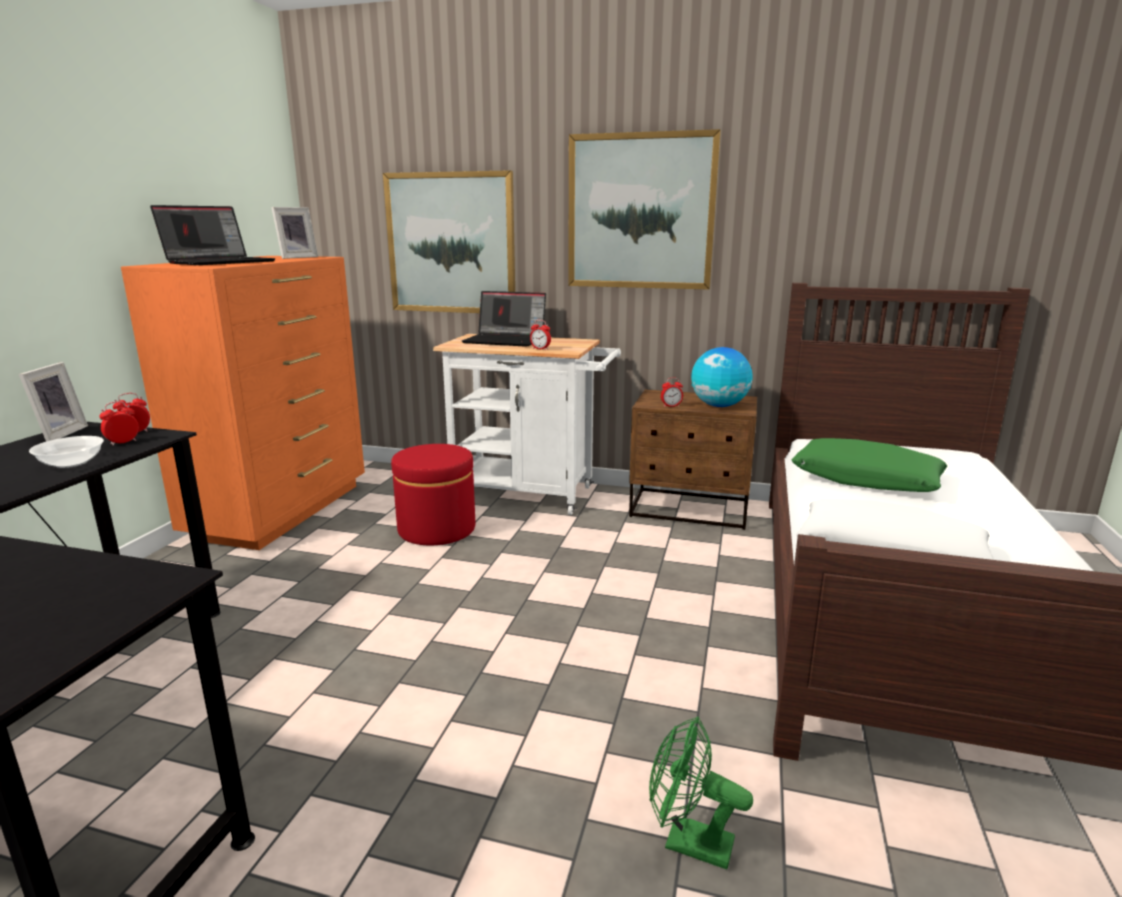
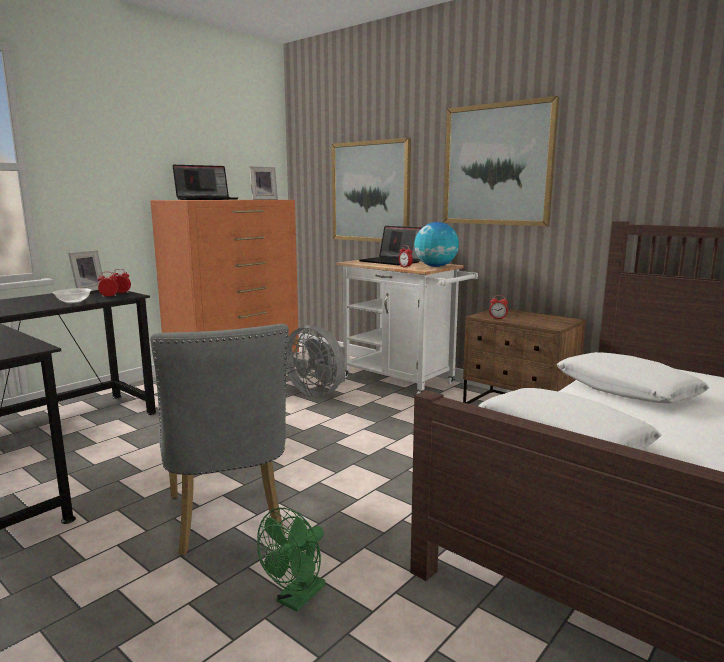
camera: 25 degrees right, 5 degrees down
red ottoman [391,444,475,545] -> grey fan [286,325,345,397]
green fan [649,716,753,870] -> green fan turned 105 degrees counterclockwise [257,508,326,612]
globe [691,347,753,407] -> globe moved to [414,222,459,267]
green pillow [791,438,947,492] -> white pillow [557,352,710,403]
none -> grey chair [150,324,289,555]

